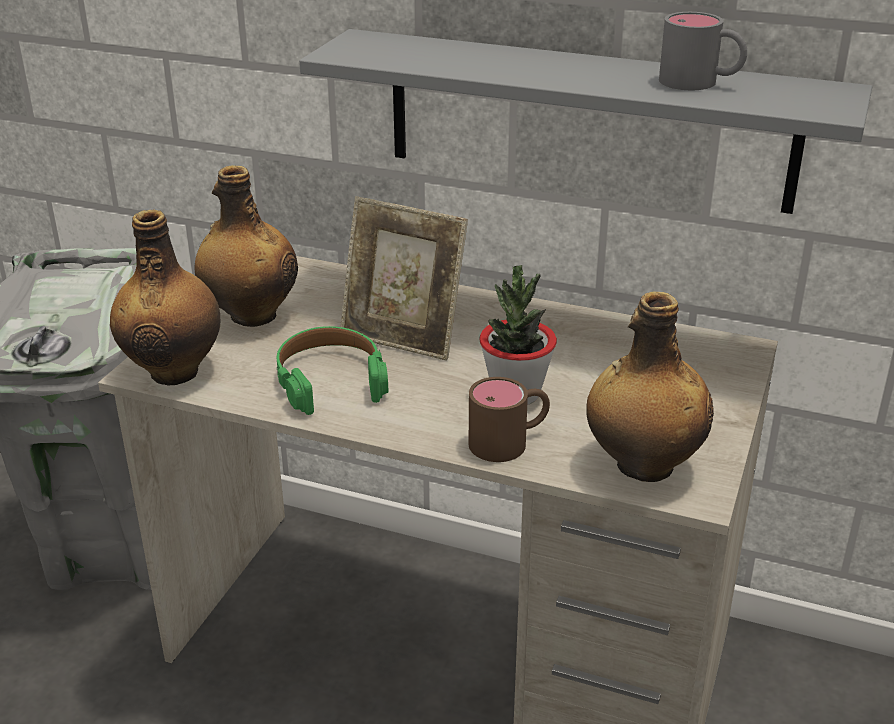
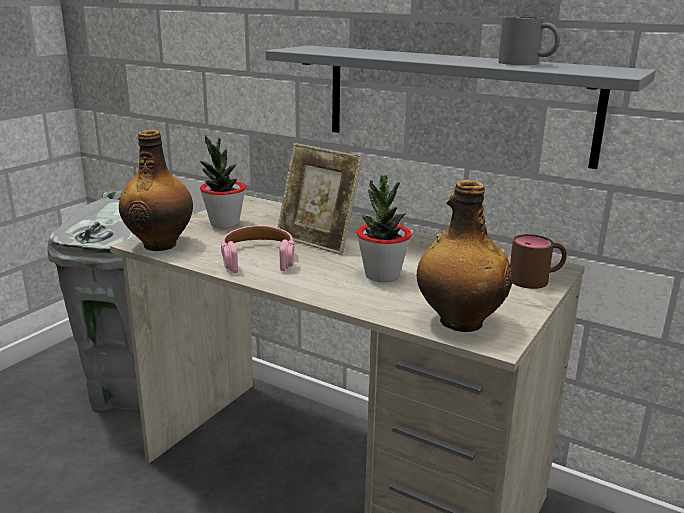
camera: 10 degrees right, 10 degrees down
bottle [194,165,298,327] -> potted plant [200,135,246,228]
green headphones [277,326,388,415] -> pink headphones [221,226,294,273]
brown mug [469,377,550,462] -> brown mug moved to [510,234,567,289]

